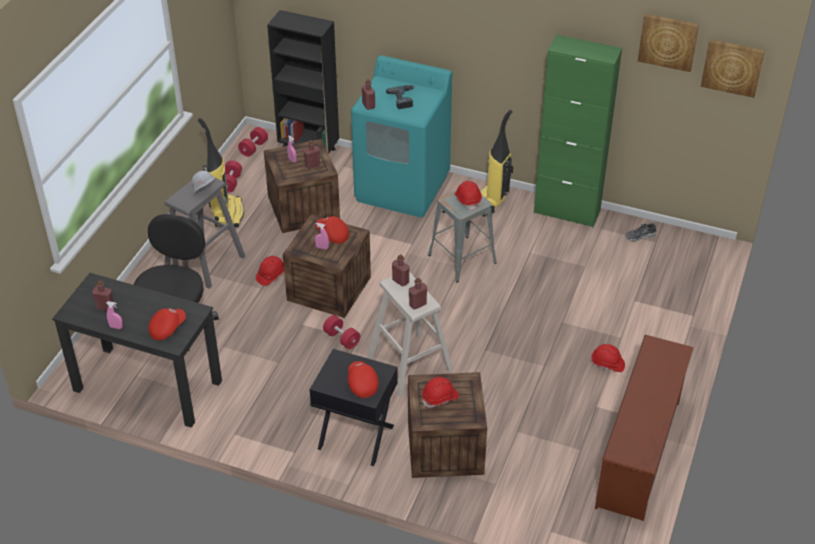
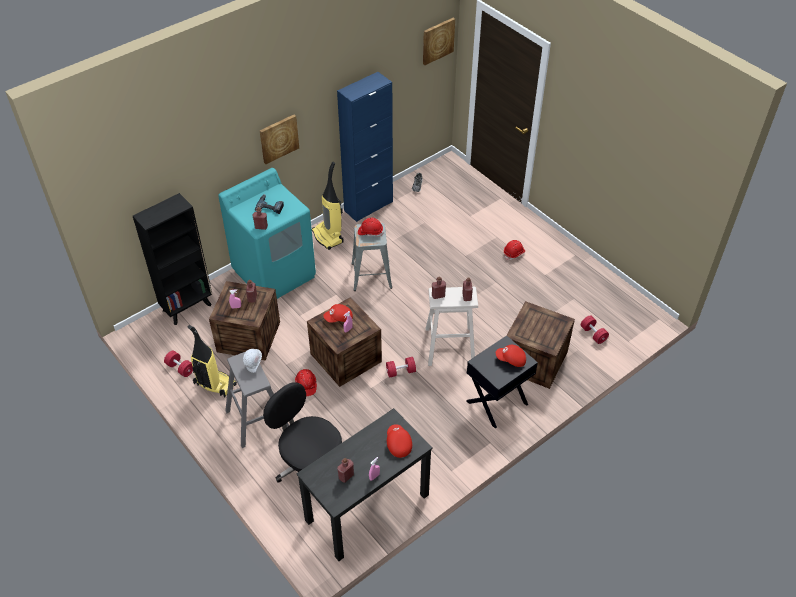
camera: 60 degrees left, 5 degrees up
red dumbbell [238,127,268,157] -> red dumbbell moved to [581,315,609,344]
red hard hat [422,377,459,408] -> none
green cabinet [534,35,622,227] -> blue cabinet [337,72,393,222]
brown shoe rack [595,335,694,521] -> none
picture [638,14,699,72] -> picture moved to [260,115,299,164]

